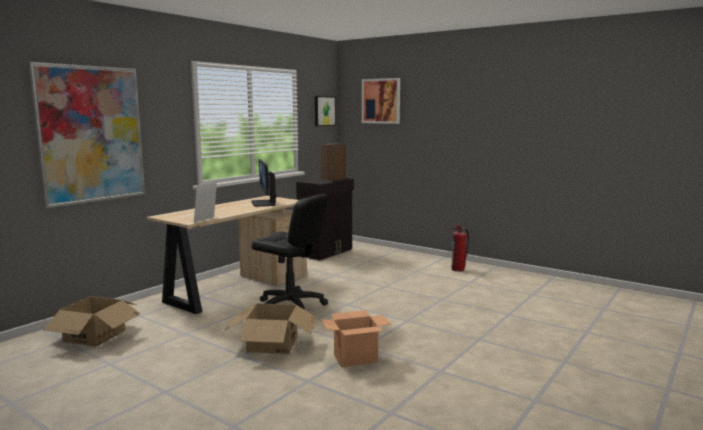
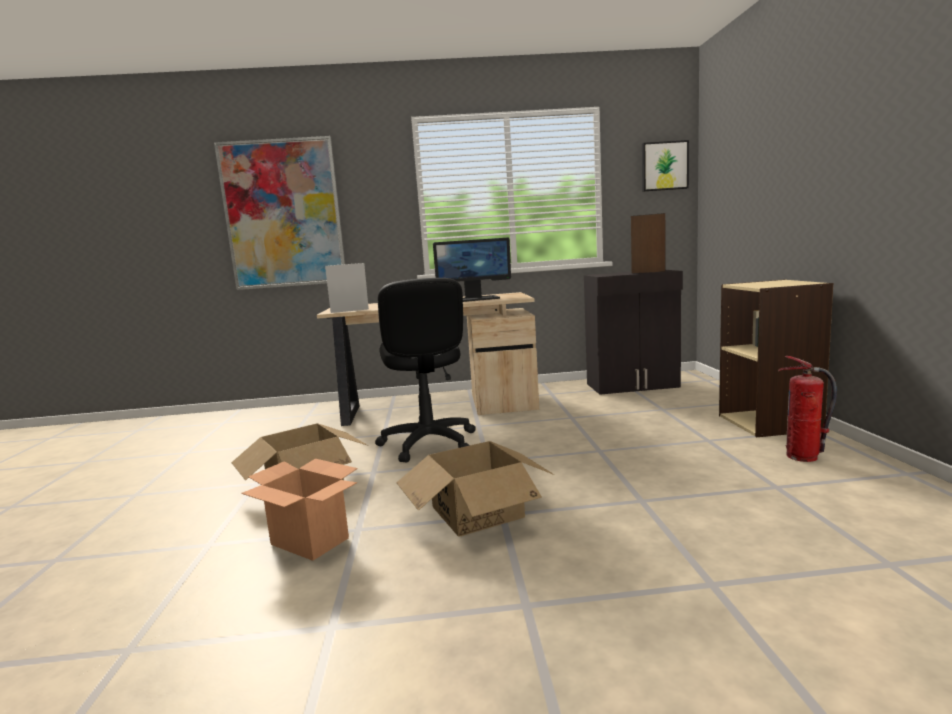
camera: 50 degrees right, 0 degrees up
cardboard box [44,296,141,347] -> cardboard box moved to [396,441,554,537]
monitor [251,159,277,207] -> monitor turned 135 degrees counterclockwise [433,238,511,302]
picture [362,78,400,124] -> none
none -> beige bookcase [719,279,833,437]

